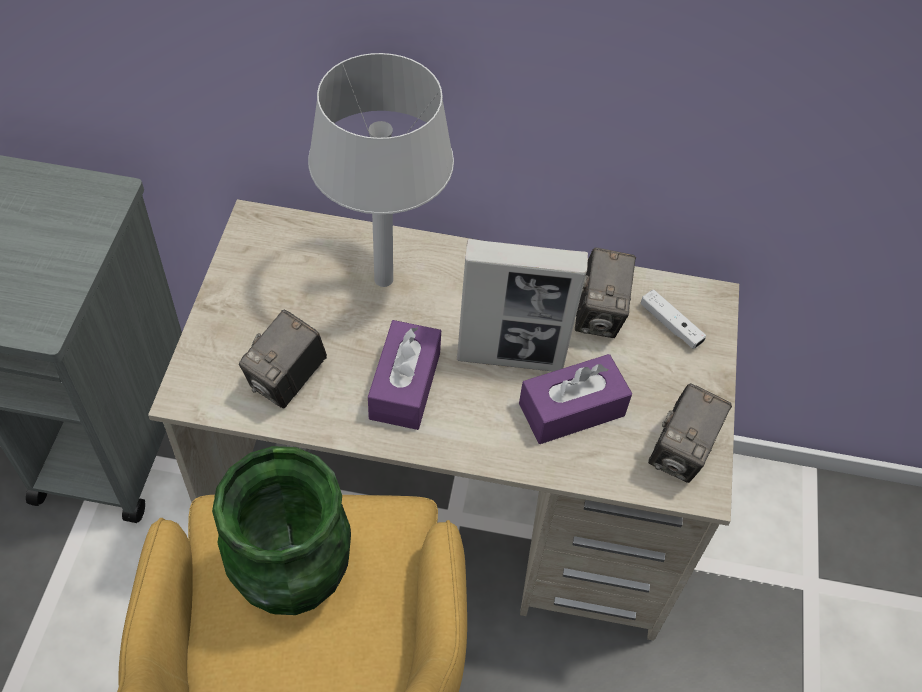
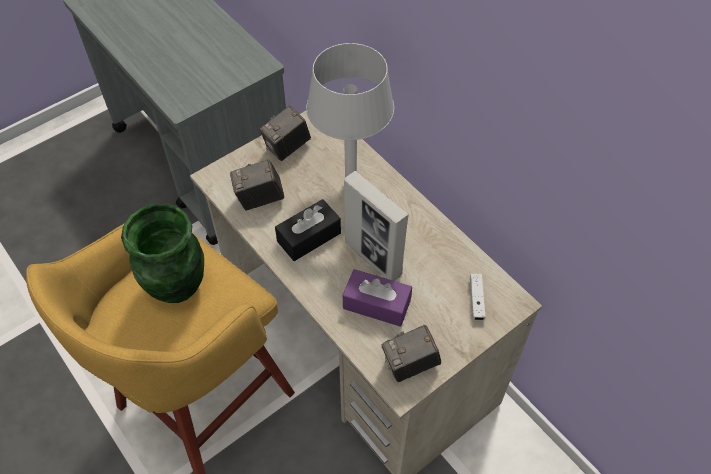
camera: 45 degrees right, 0 degrees up
purple tissue box [368,320,441,430] -> black tissue box [275,199,341,261]
camera [575,247,636,338] -> camera moved to [260,105,311,161]

